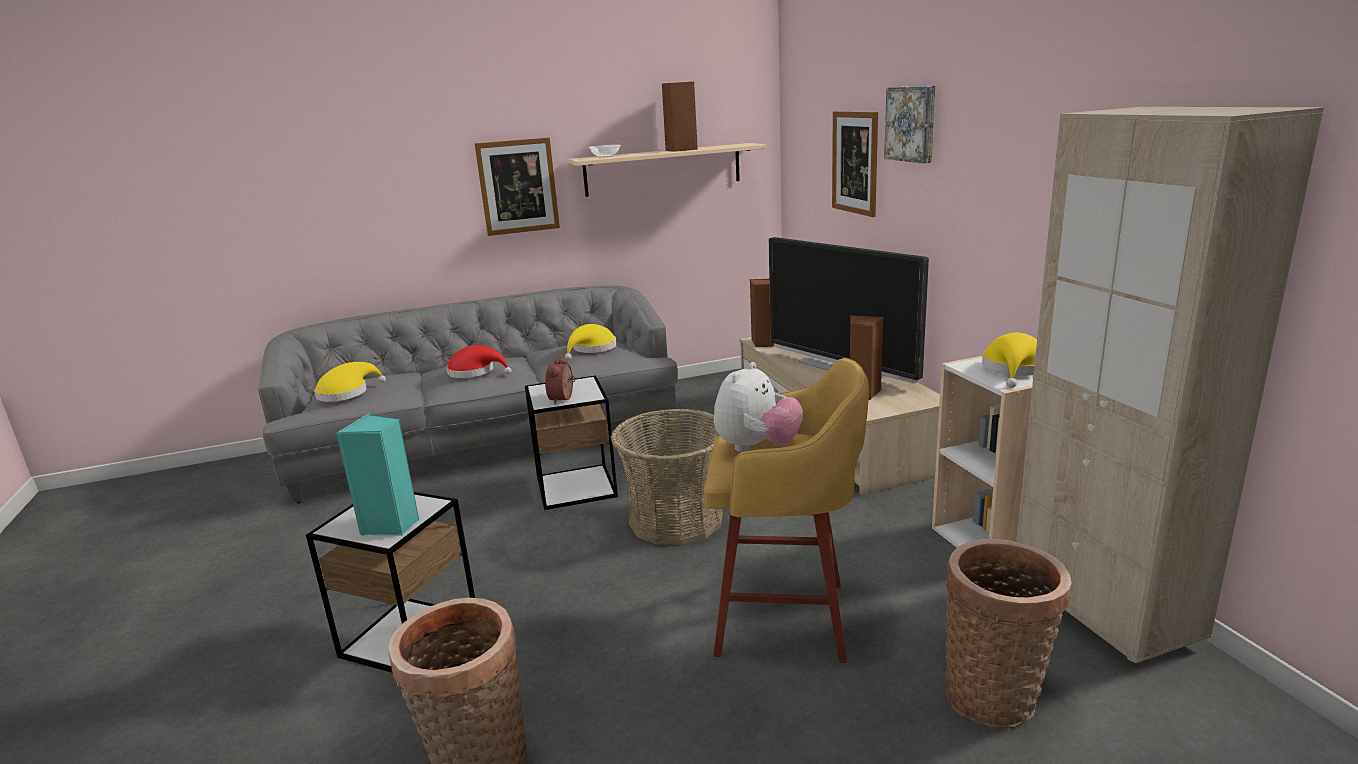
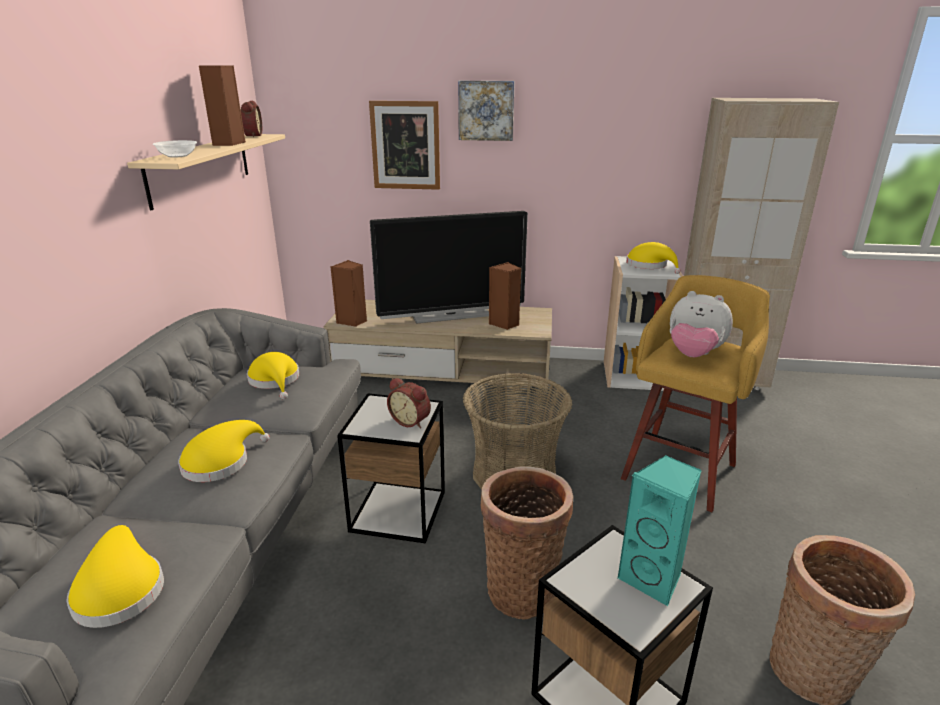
camera: 65 degrees left, 5 degrees up
red hat [446,345,511,378] -> yellow hat [178,420,270,482]
picture [475,137,560,236] -> none
plush toy [714,362,803,452] -> plush toy turned 150 degrees clockwise [670,291,733,357]
basket [945,539,1071,729] -> basket moved to [481,467,573,619]
none -> alarm clock [241,101,262,137]

